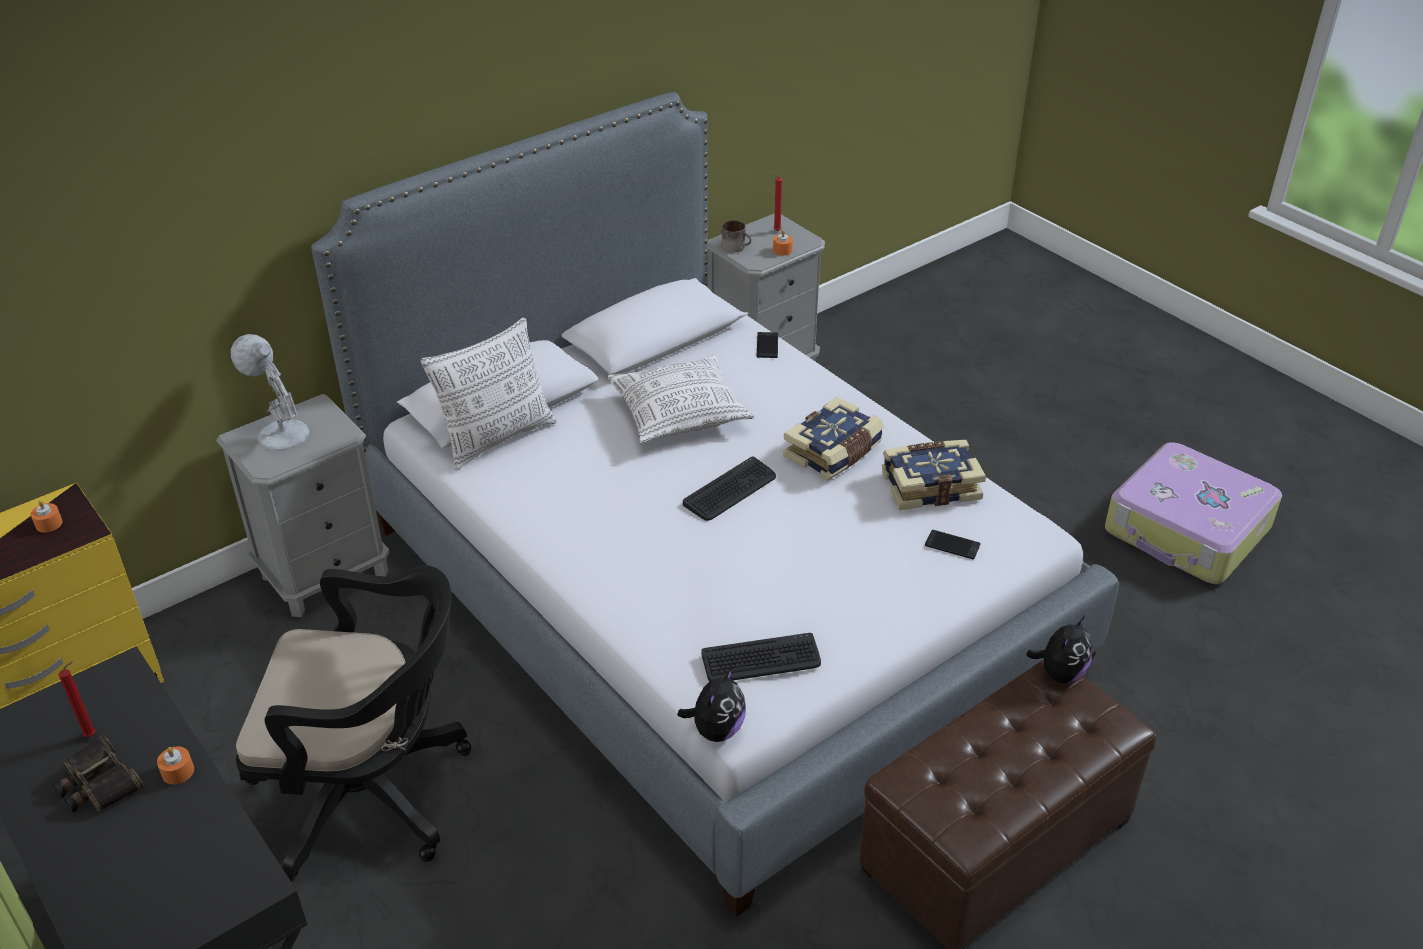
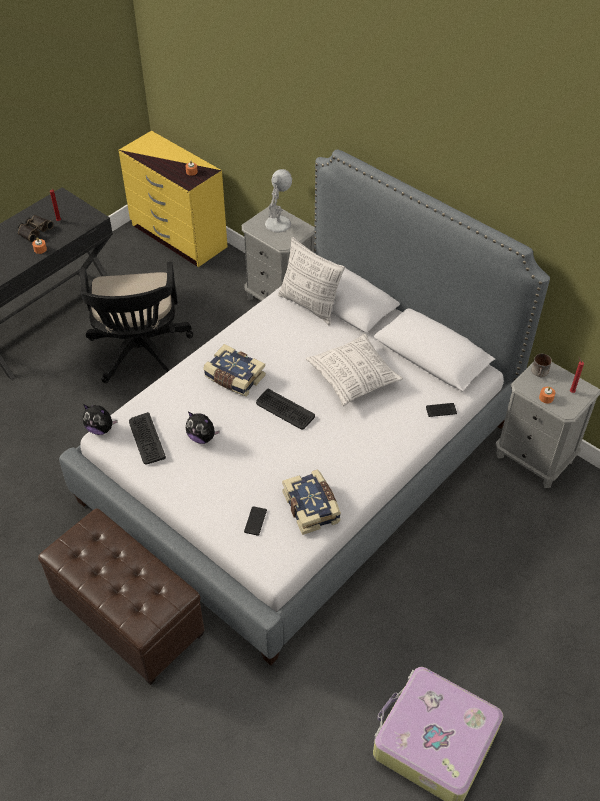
camera: 80 degrees right, 10 degrees up
book [783,397,884,481] -> book moved to [203,344,266,397]
plush toy [1026,615,1092,683] -> plush toy moved to [186,411,220,444]

